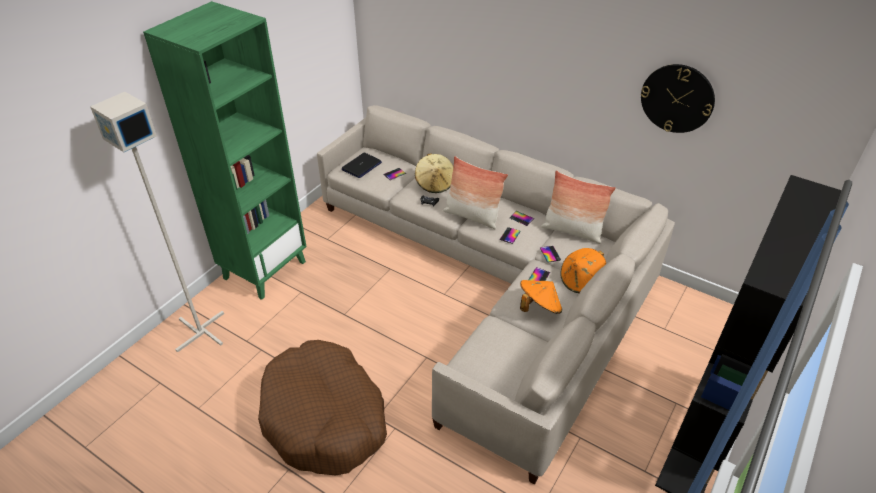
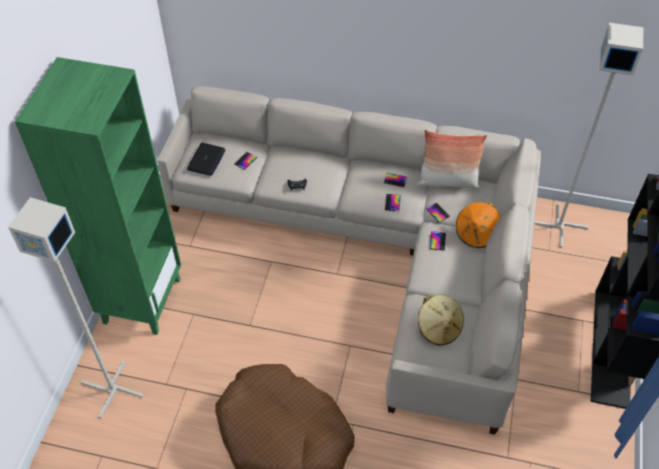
camera: 20 degrees left, 10 degrees up
beige hat [415,154,453,193] -> beige hat moved to [418,294,464,346]
pillow [443,156,508,229] -> none
orange hat [520,280,562,314] -> none
wall clock [641,64,715,133] -> none
none -> grey floor lamp [534,23,643,248]

